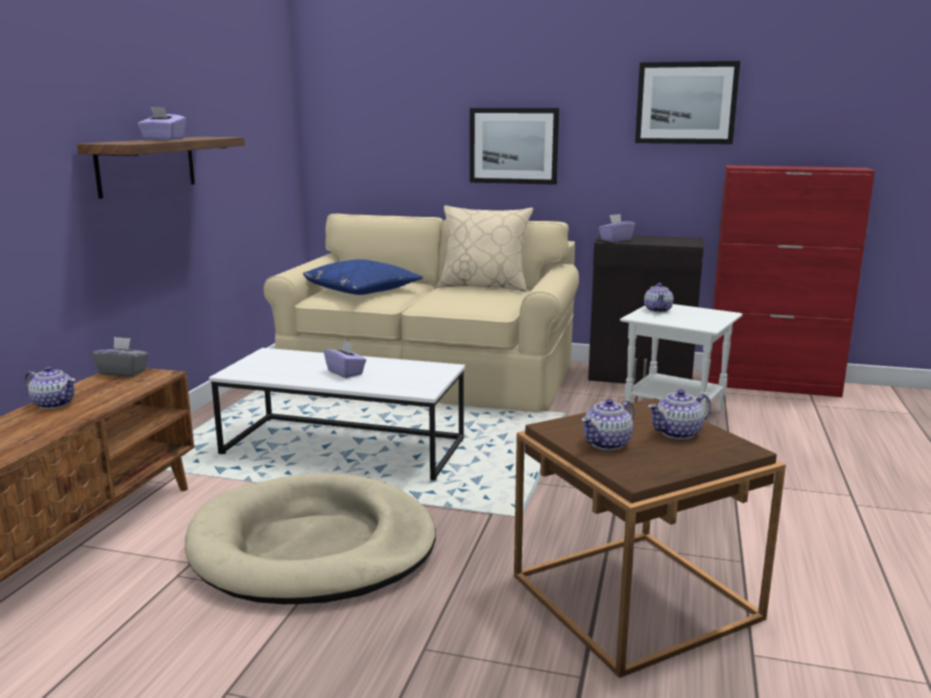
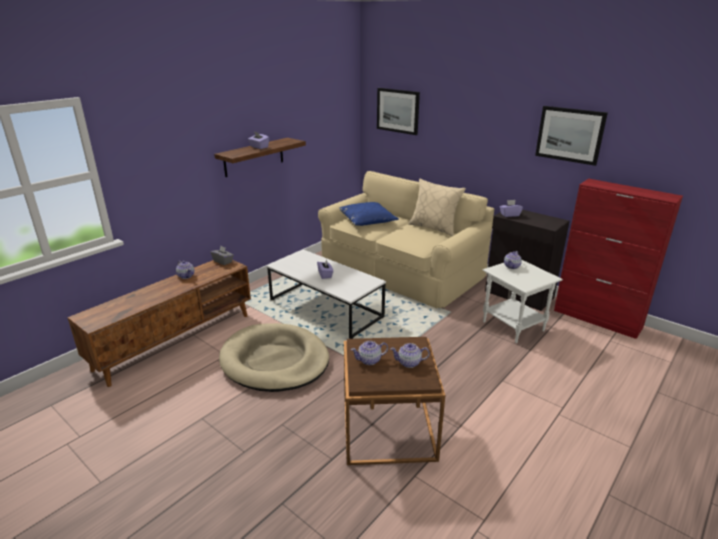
camera: 25 degrees right, 10 degrees up
picture [470,108,559,185] -> picture moved to [377,88,420,135]

